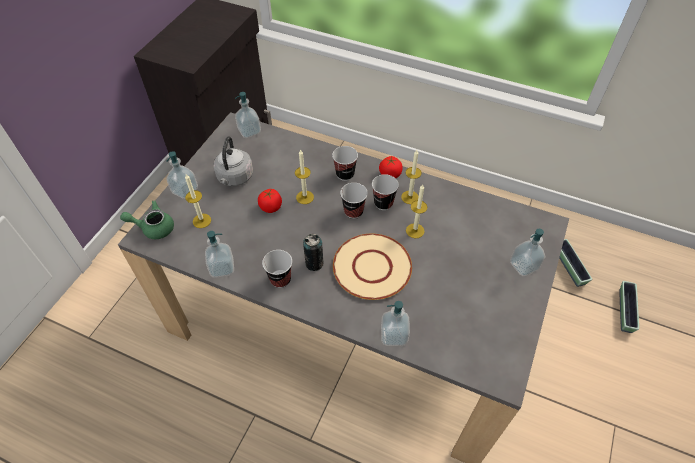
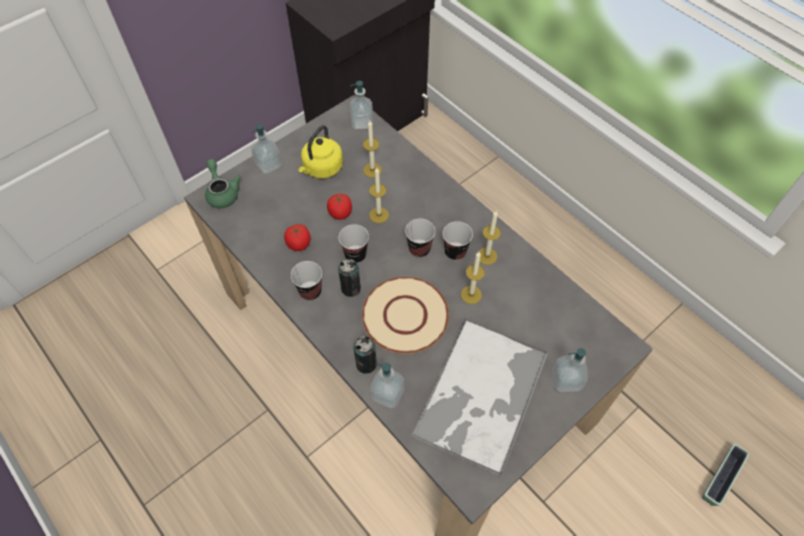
camera: 25 degrees right, 5 degrees up
green teapot [120,200,174,239] -> green teapot turned 45 degrees clockwise [205,159,241,208]
candle [185,174,211,228] -> candle moved to [363,121,382,178]
soap dispenser [205,231,234,278] -> none
grey kettle [214,136,253,186] -> yellow kettle [298,125,343,179]
cup [332,146,358,181] -> cup moved to [338,224,369,263]
tomato [379,156,403,178] -> tomato moved to [284,224,311,251]
planter [559,239,592,287] -> none
none -> can [353,336,377,374]
none -> tray [412,320,548,477]

